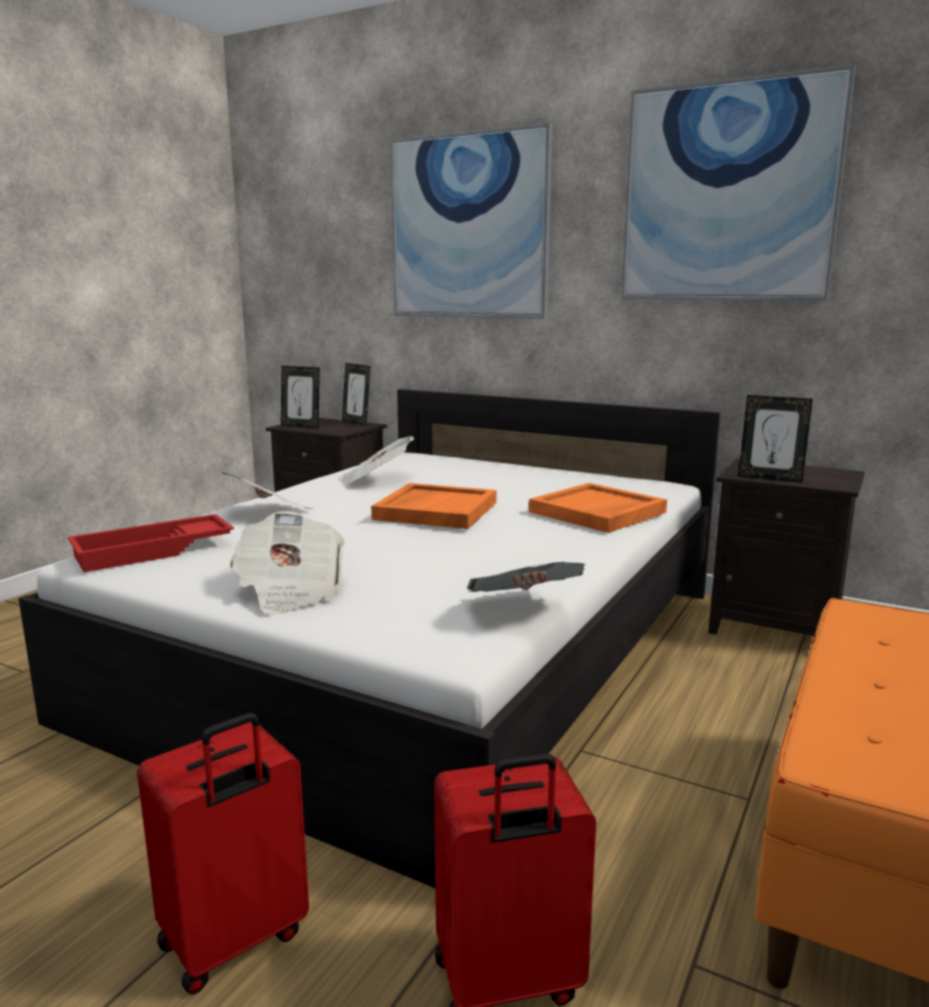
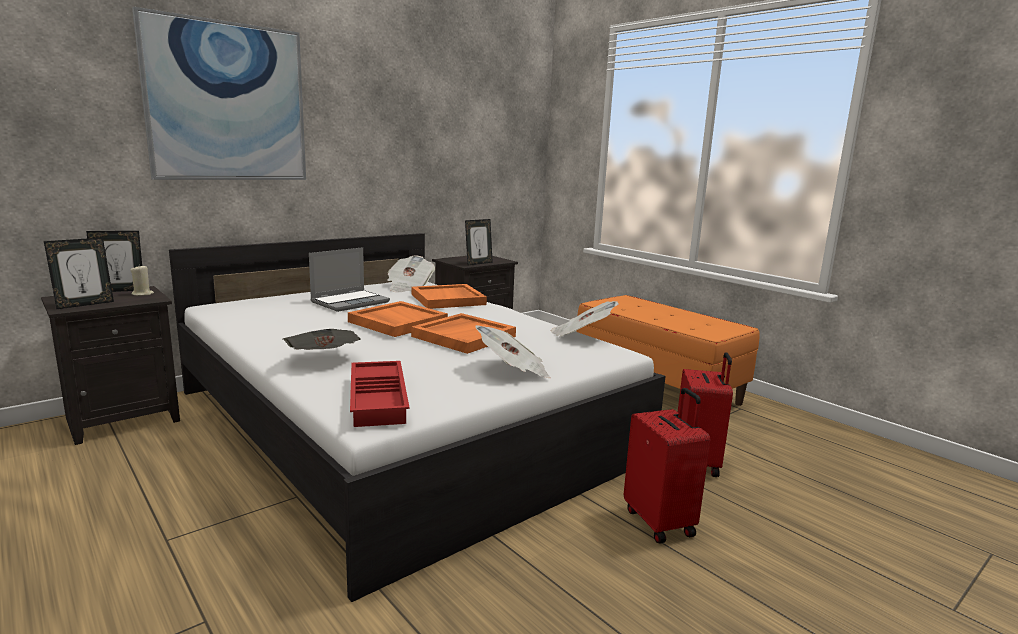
camera: 70 degrees left, 0 degrees up
newspaper [338,436,414,484] -> newspaper moved to [387,255,435,292]
picture [621,64,856,301] -> none
none -> beige candle [130,266,154,296]
none -> laptop [309,247,390,312]
none -> orange tray [411,313,516,354]

